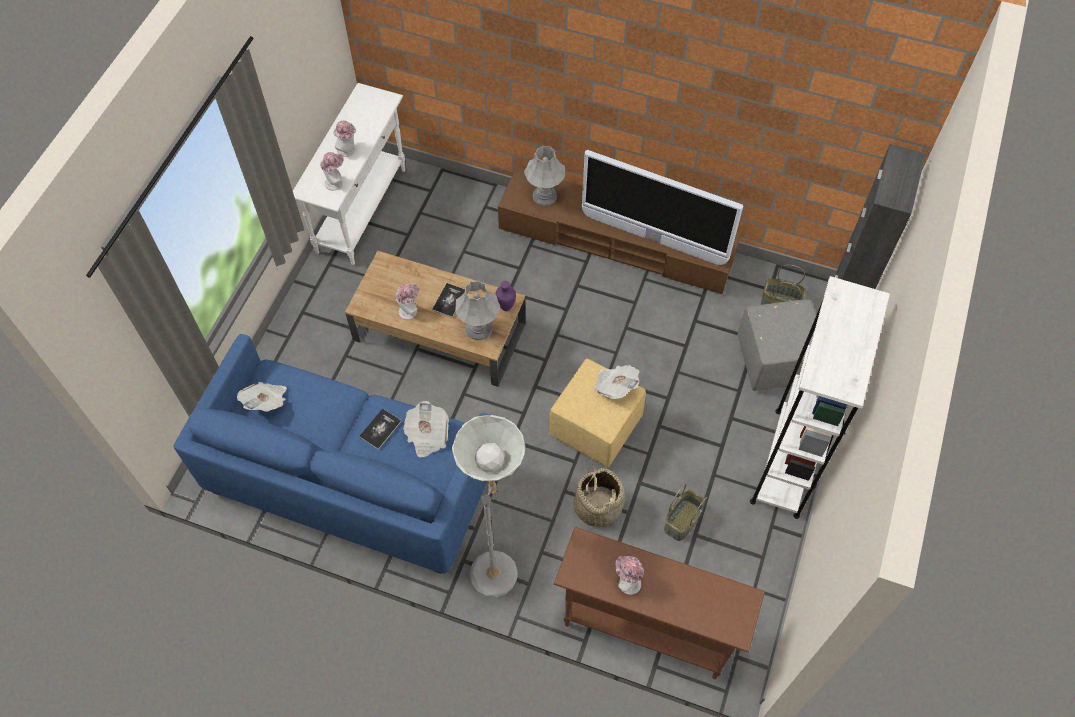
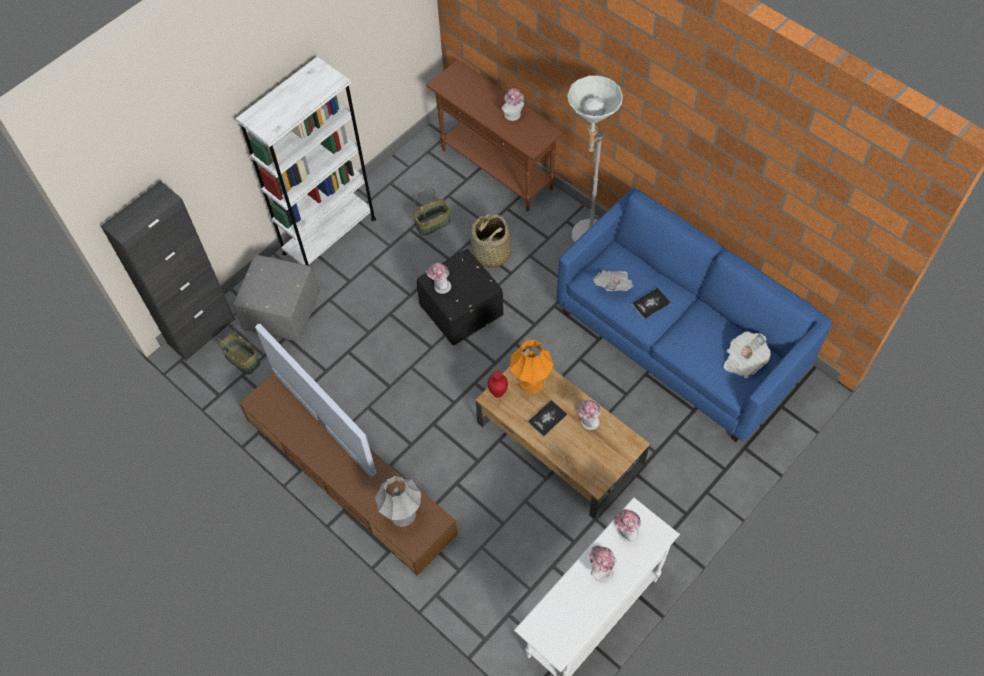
camera: 155 degrees left, 0 degrees up
grey table lamp [455,280,500,340] -> orange table lamp [510,340,554,393]
purple vase [495,281,516,311] -> red vase [488,371,508,398]
yellow ottoman [549,358,646,467] -> black ottoman [417,249,503,346]
newspaper [594,365,640,399] -> hat [426,263,451,294]

